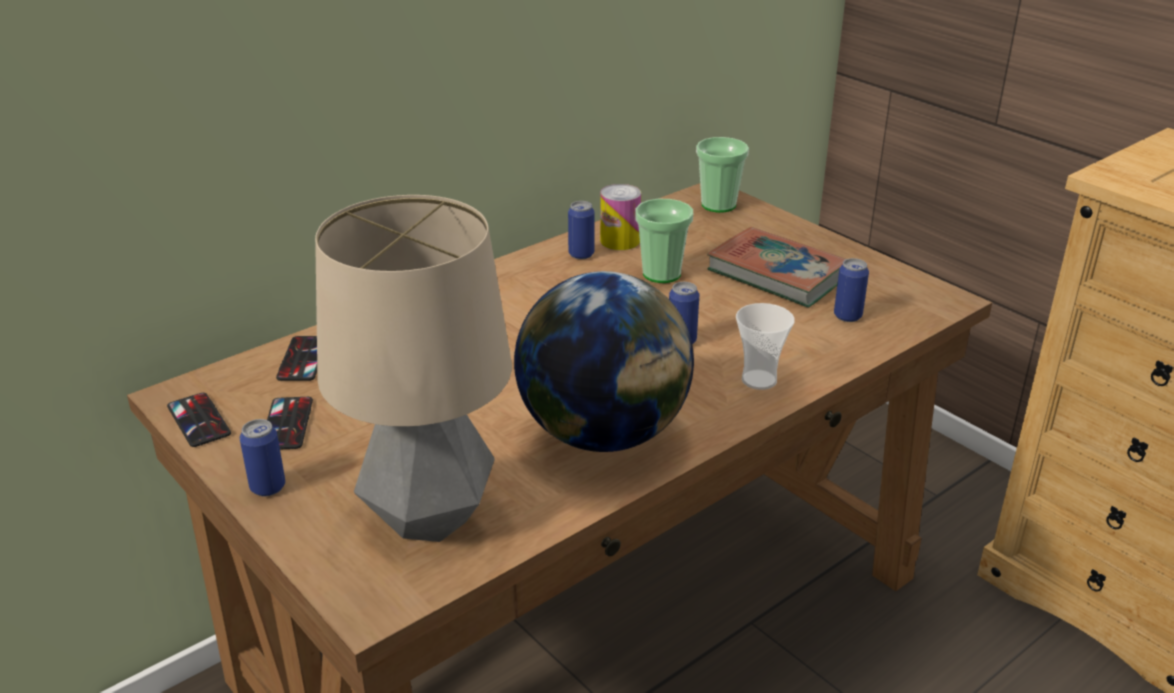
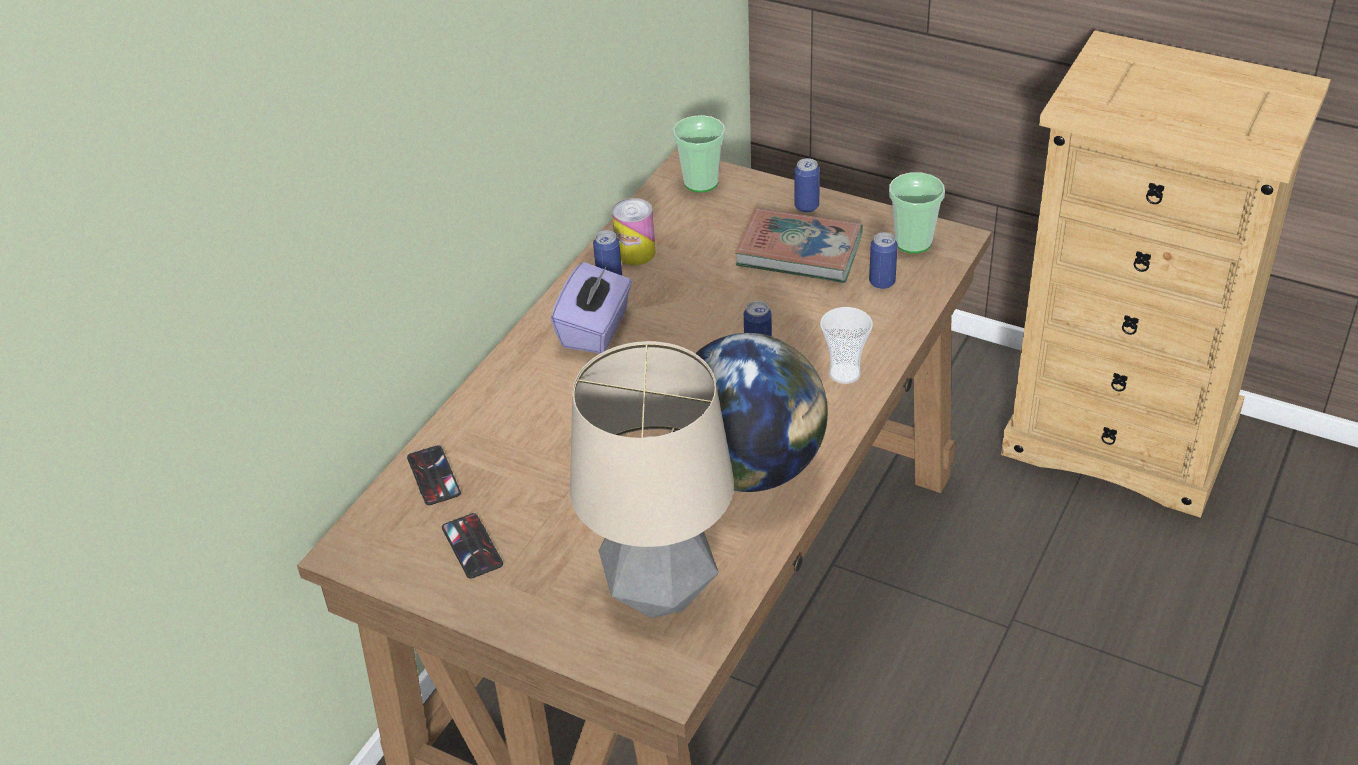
camera: 20 degrees left, 10 degrees up
phone [167,393,231,447] -> none
can [240,419,285,496] -> can moved to [794,158,820,213]
cup [635,199,693,283] -> cup moved to [889,172,945,253]
none -> purple tissue box [551,262,632,354]

